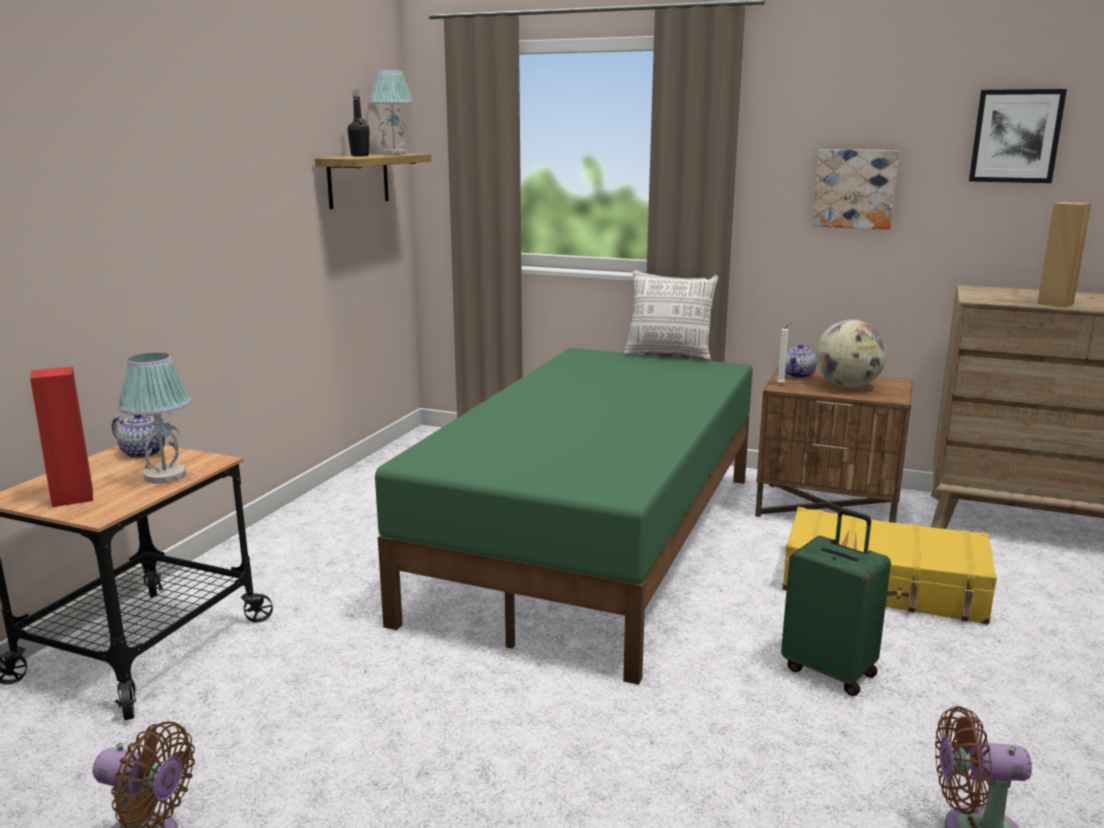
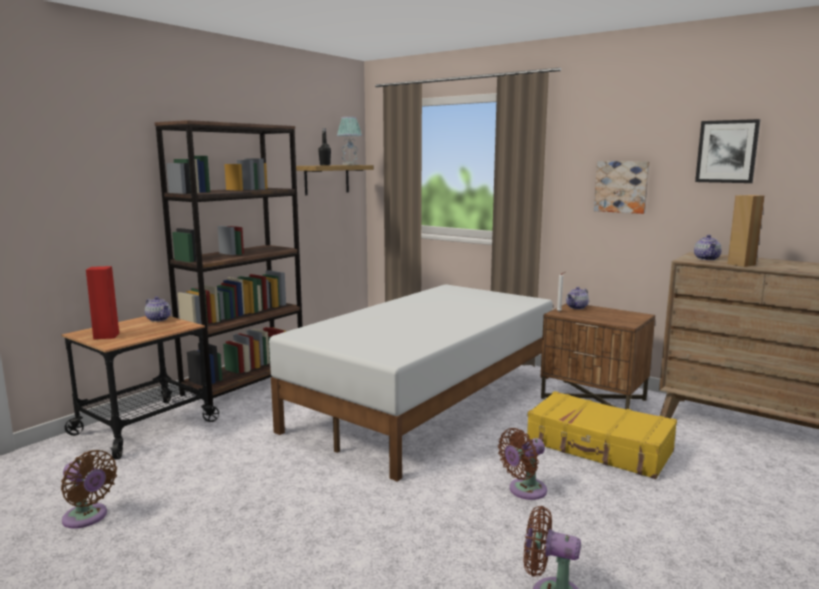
camera: 15 degrees right, 5 degrees down
table lamp [118,353,192,484] -> none
green bed [375,348,753,685] -> white bed [269,284,553,482]
pillow [624,270,718,361] -> none
green suitcase [781,509,891,696] -> brown fan [498,428,547,500]
globe [816,320,887,388] -> none
none -> brown bookcase [154,120,303,406]
none -> teapot [694,235,722,260]

